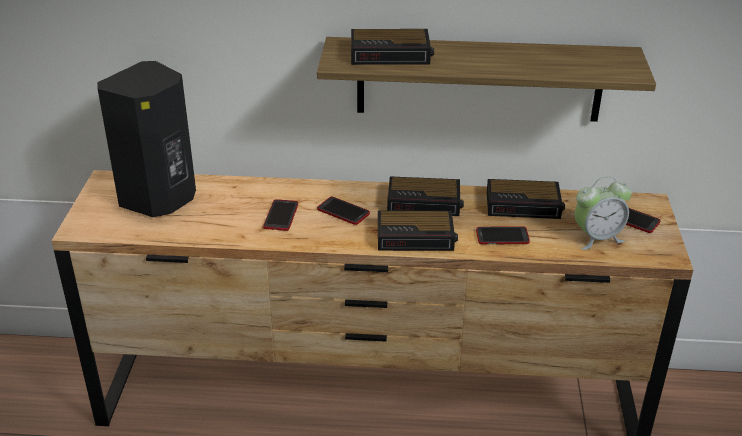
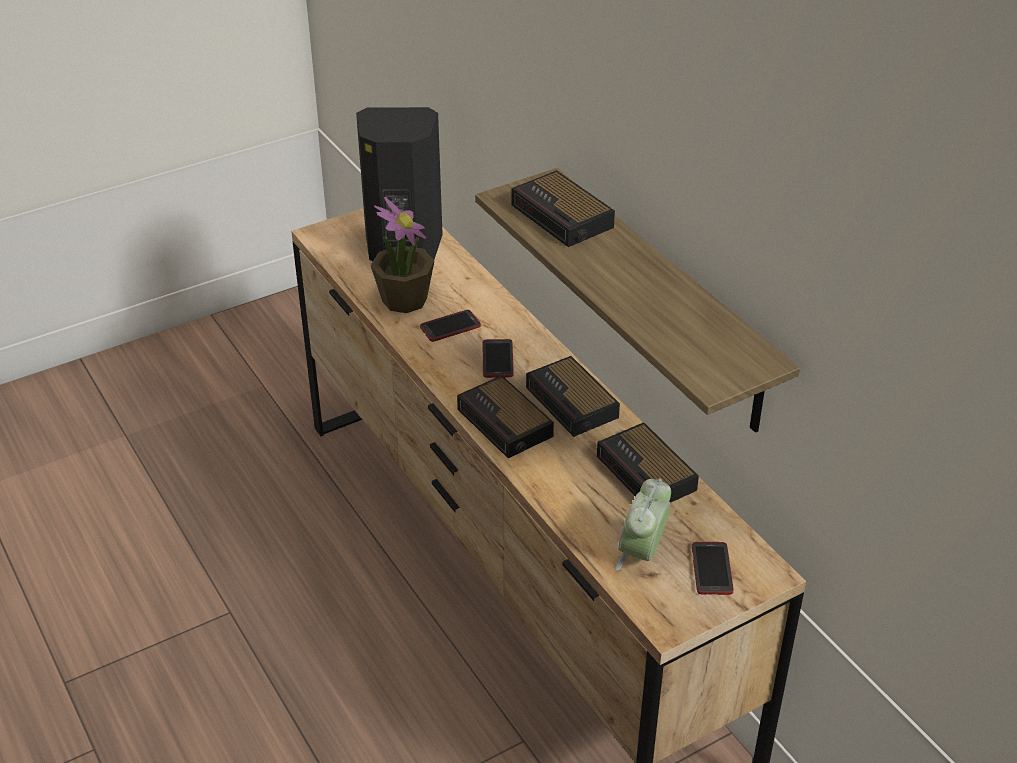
camera: 55 degrees right, 5 degrees up
phone [476,226,530,244] -> none
alarm clock [575,176,632,250] -> alarm clock turned 75 degrees clockwise [615,478,671,571]
none -> potted plant [371,197,434,313]

